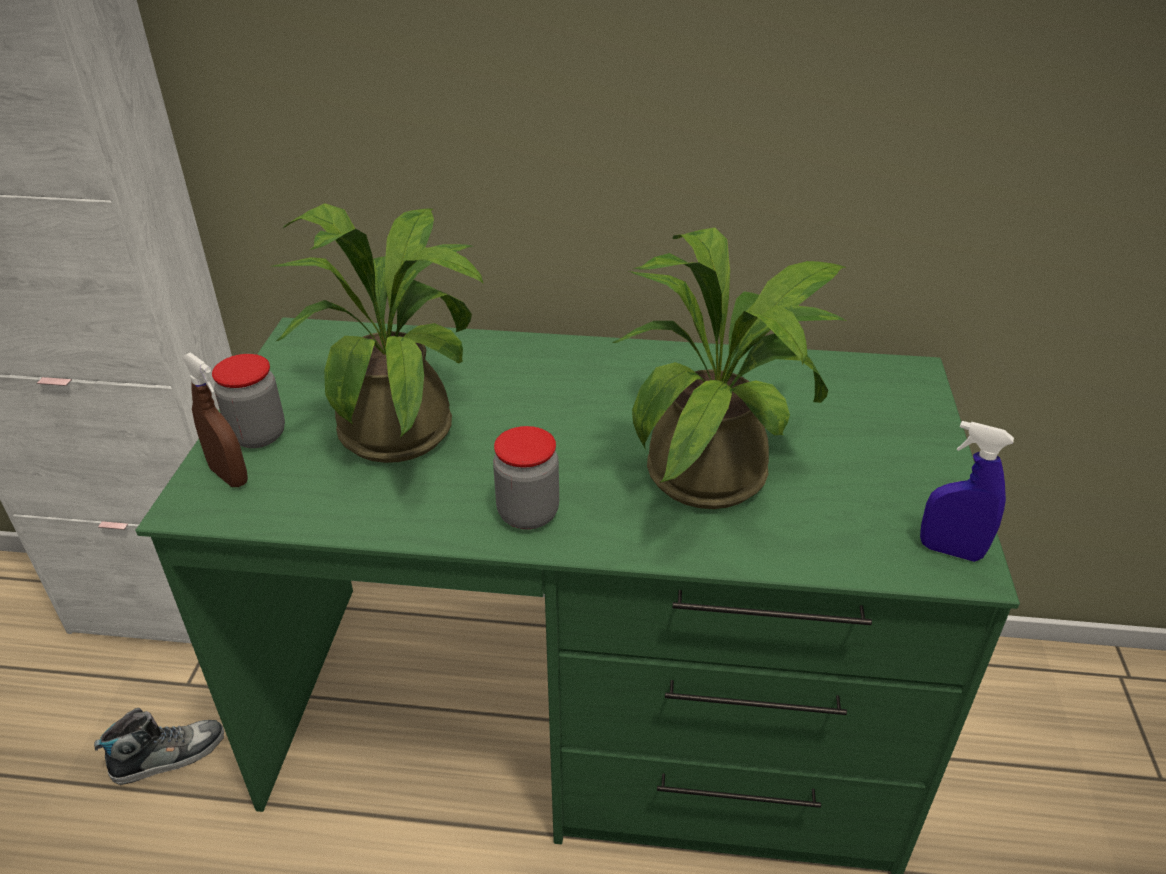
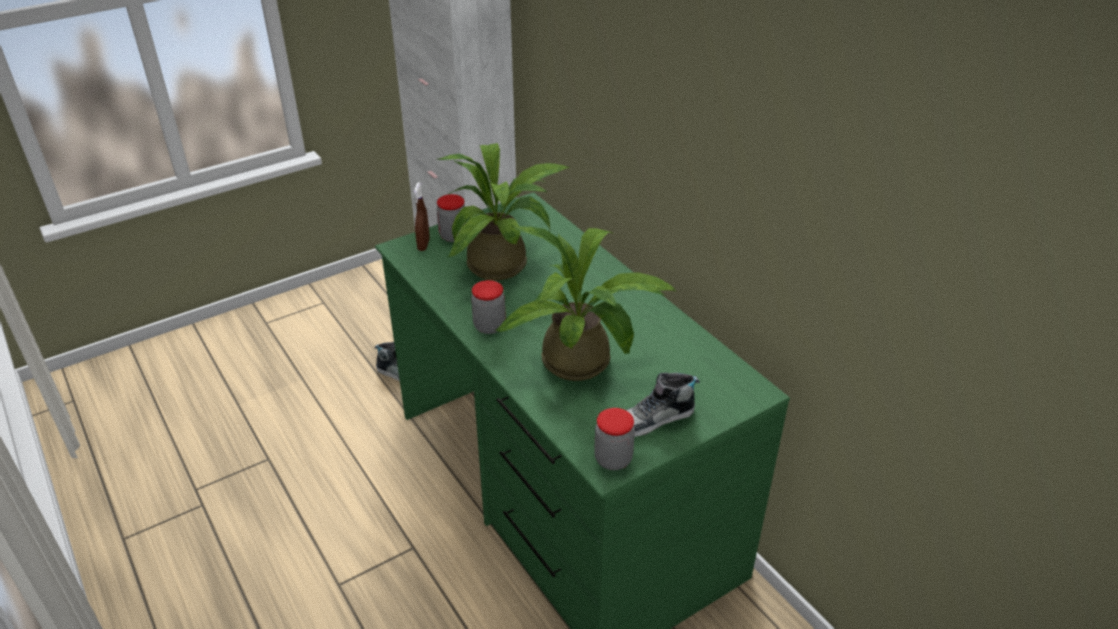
camera: 50 degrees right, 0 degrees up
blue spray bottle [920,421,1014,562] -> jar [594,408,635,470]
none -> shoe [626,373,700,437]

